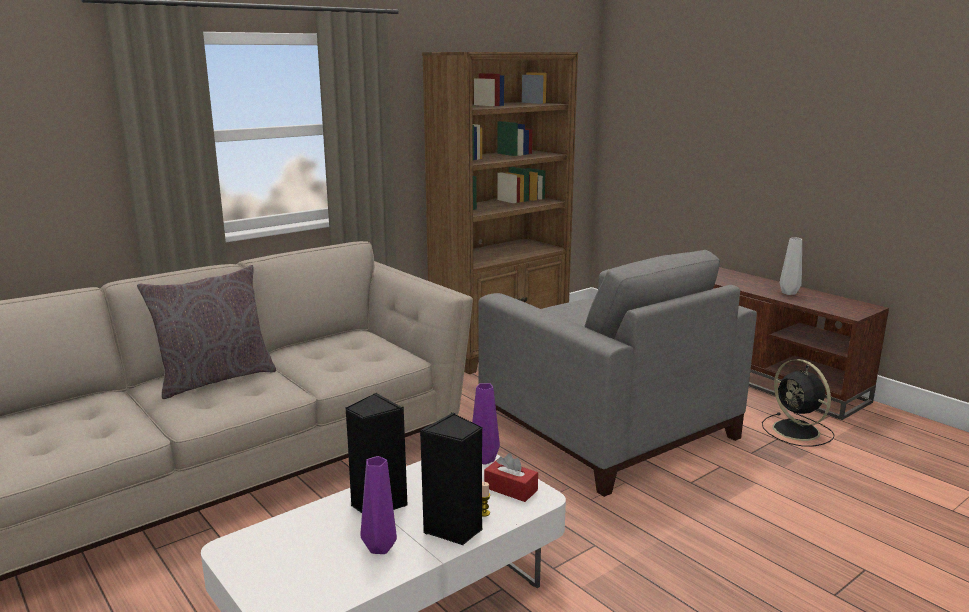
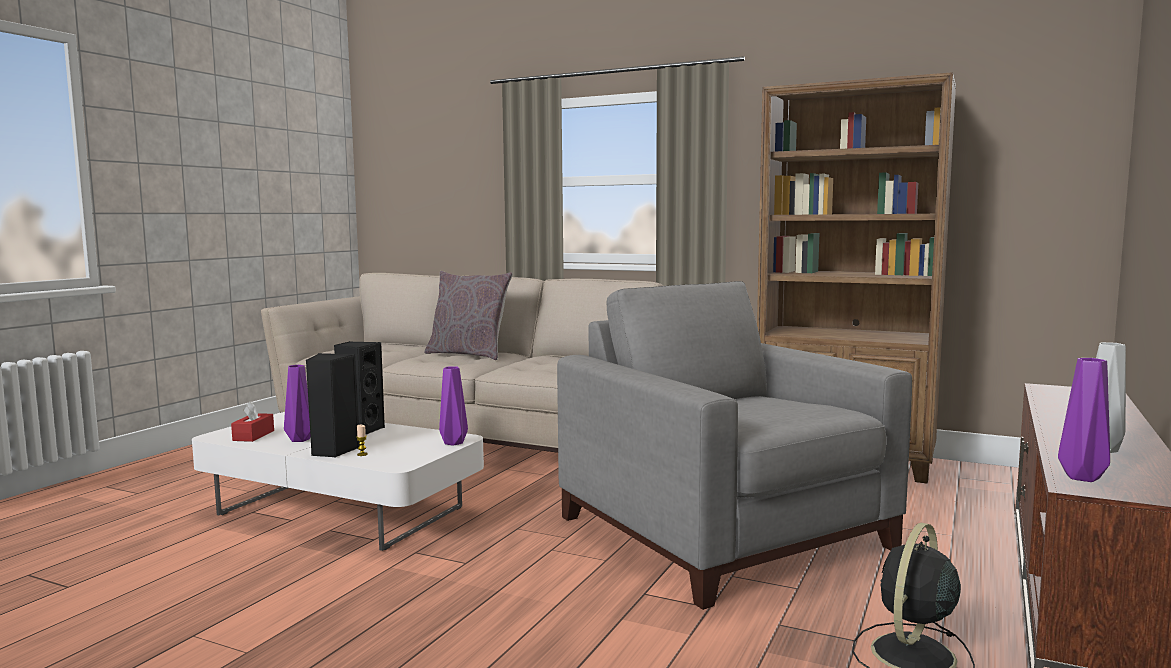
camera: 65 degrees right, 10 degrees down
grey armchair [478,250,757,497] -> grey armchair turned 120 degrees clockwise [557,281,912,610]
red tissue box [484,453,538,502] -> red tissue box moved to [231,401,274,442]
none -> purple vase [1058,358,1110,482]

